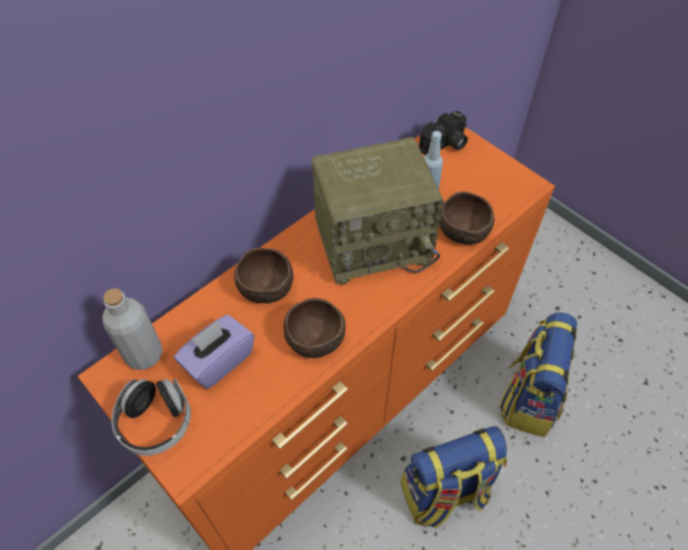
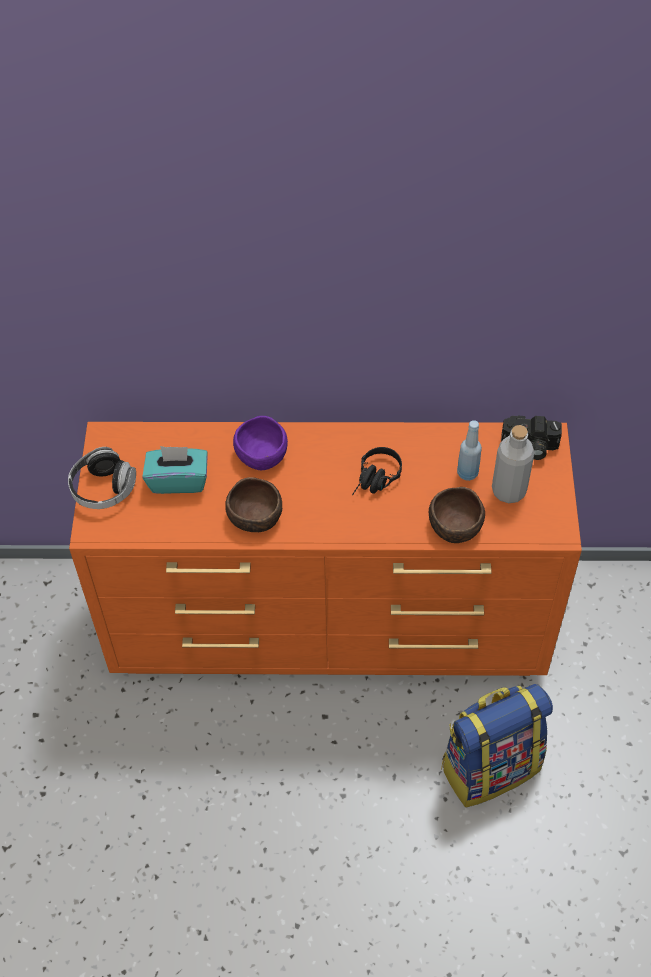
camera: 45 degrees right, 0 degrees up
grey bottle [102,288,163,370] -> grey bottle moved to [492,425,535,503]
purple tissue box [174,315,254,389] -> turquoise tissue box [143,446,208,494]
brown bowl [234,248,293,303] -> purple bowl [233,416,288,470]
radio [311,137,444,285] -> black headphones [352,447,402,495]
backpack [401,426,507,528] -> none

